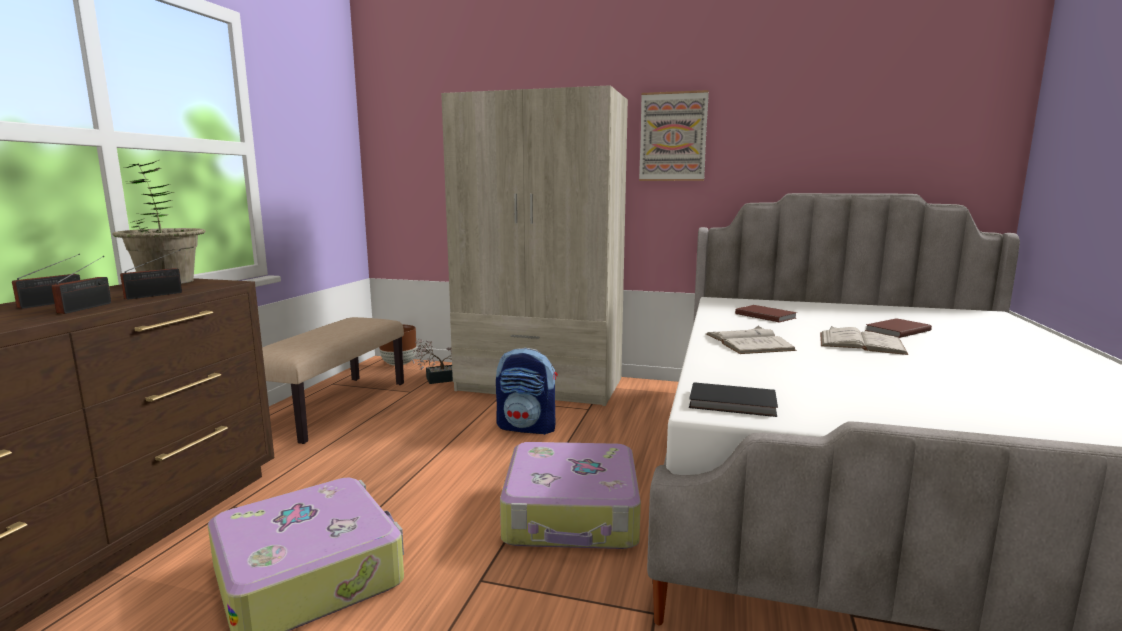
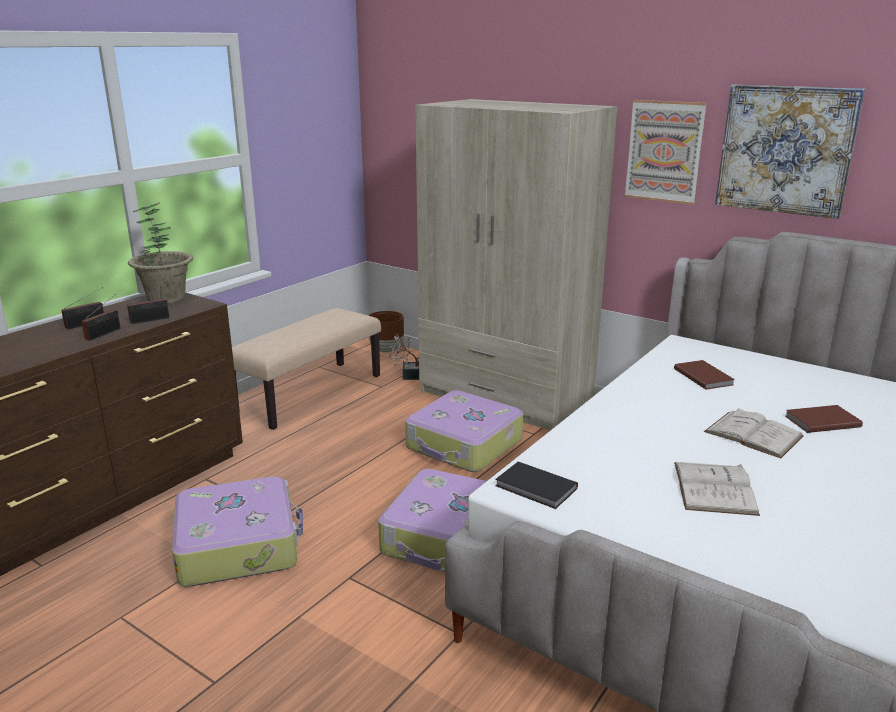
camera: 20 degrees right, 10 degrees up
backpack [496,348,558,435] -> suitcase [405,390,523,472]
white book [706,326,797,354] -> white book moved to [674,462,760,516]
none -> picture [715,84,865,219]

